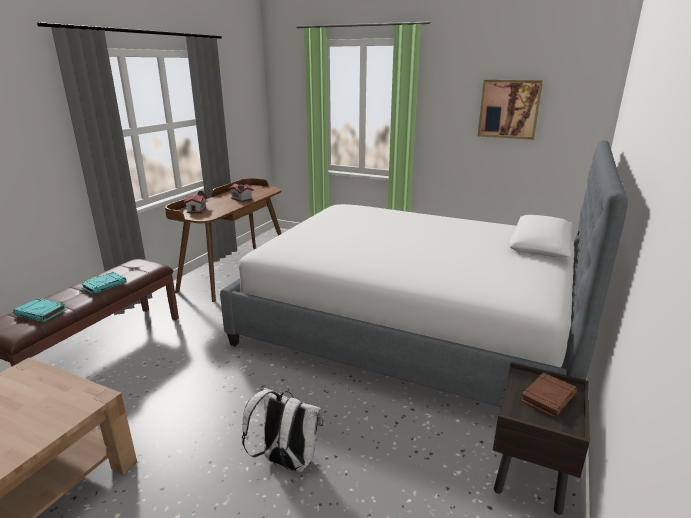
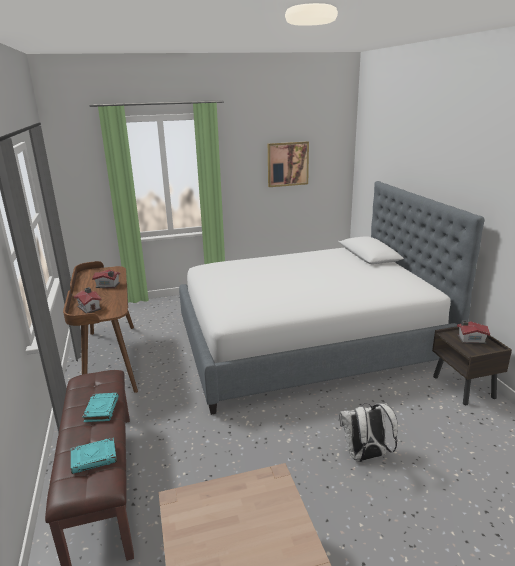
camera: 40 degrees left, 0 degrees up
brown book [521,372,577,418] -> toy house [457,320,490,344]

